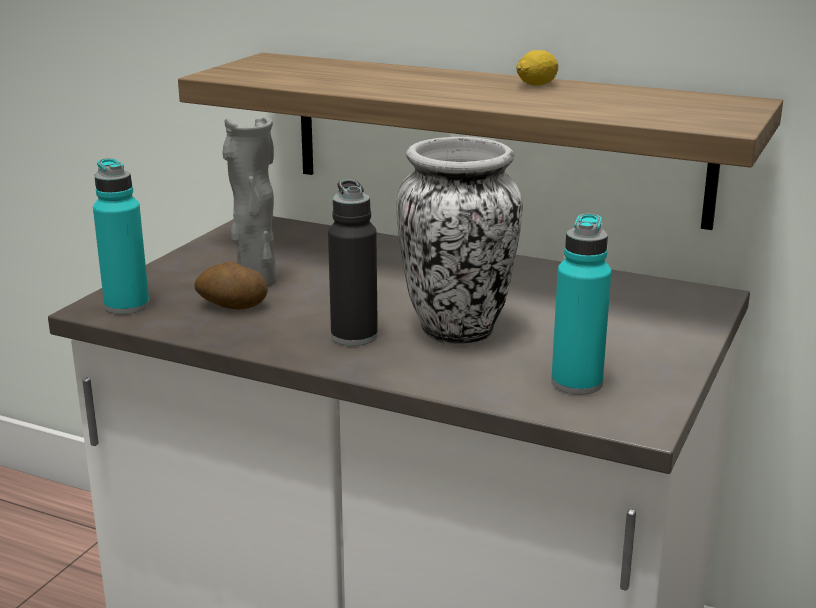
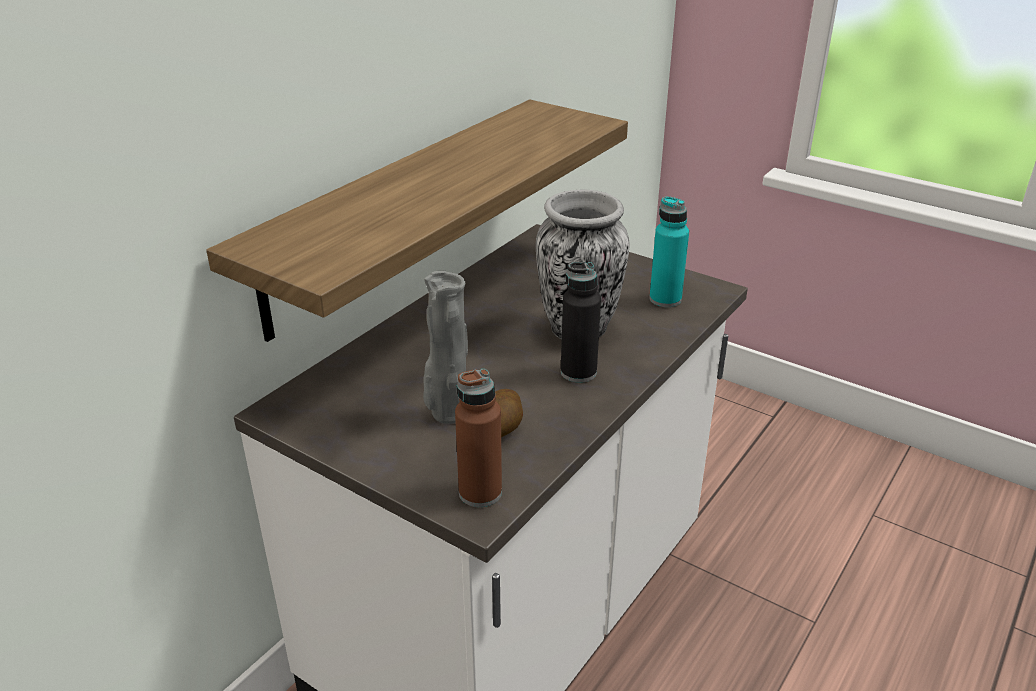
camera: 80 degrees left, 10 degrees up
turquoise bottle [93,158,149,314] -> brown bottle [455,369,502,507]
lemon [516,50,558,86] -> none

